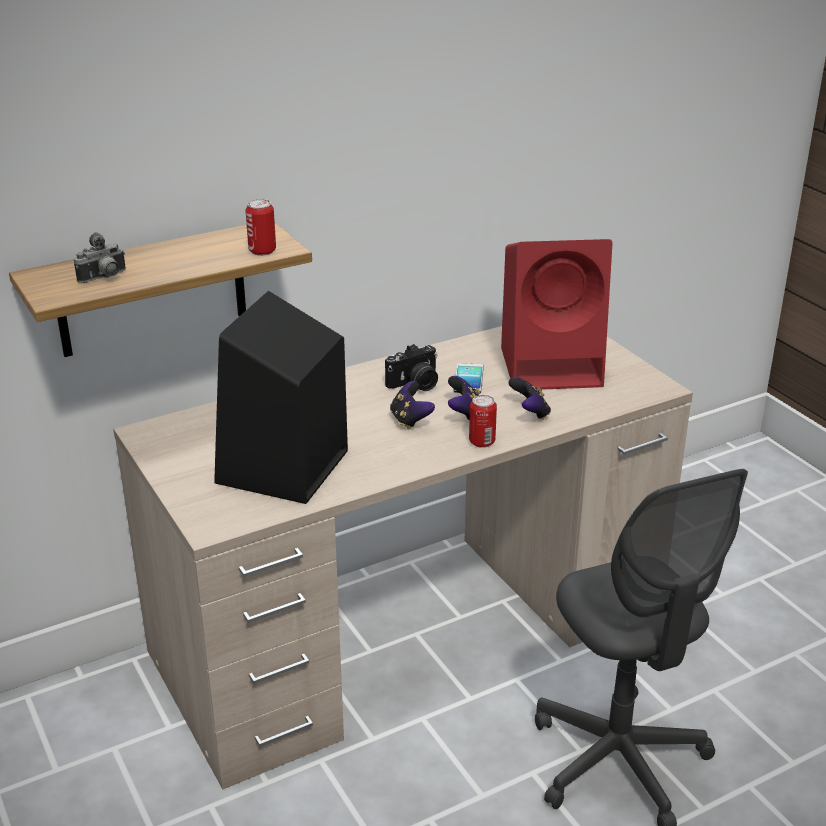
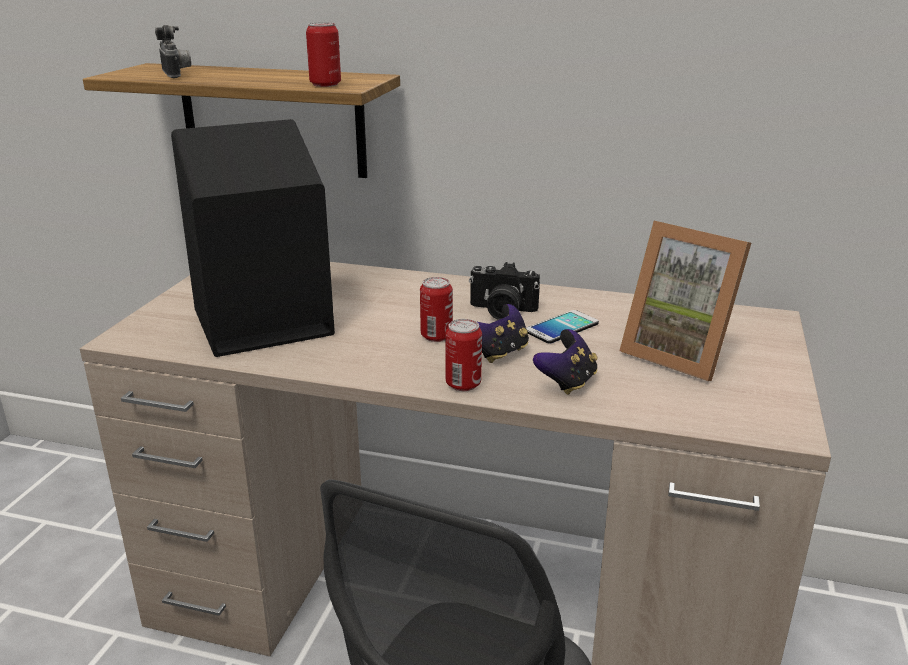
camera: 45 degrees right, 5 degrees down
camera [74,232,126,283] -> camera turned 120 degrees counterclockwise [155,25,191,78]
game controller [390,381,435,429] -> can [420,277,453,342]
red speaker [501,239,612,391] -> picture frame [619,221,751,381]

